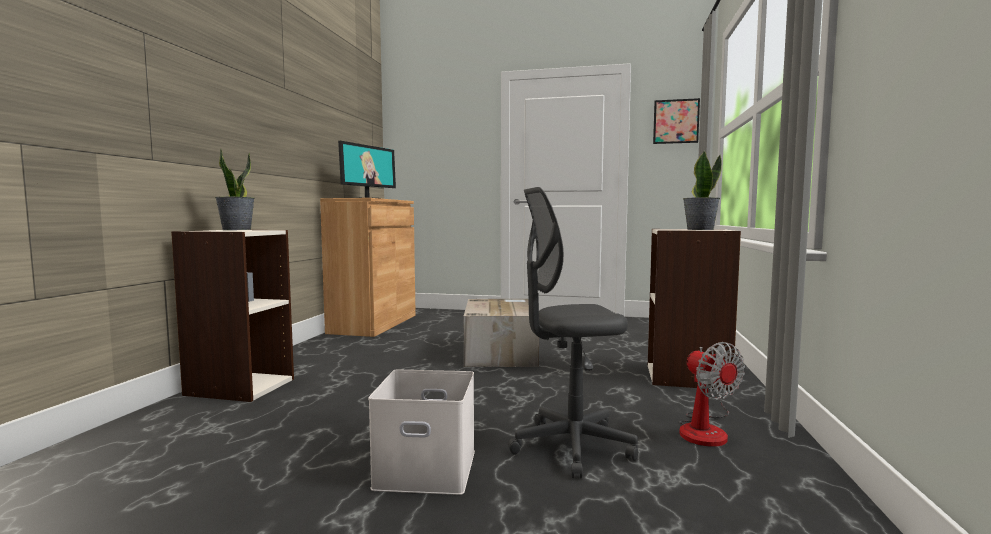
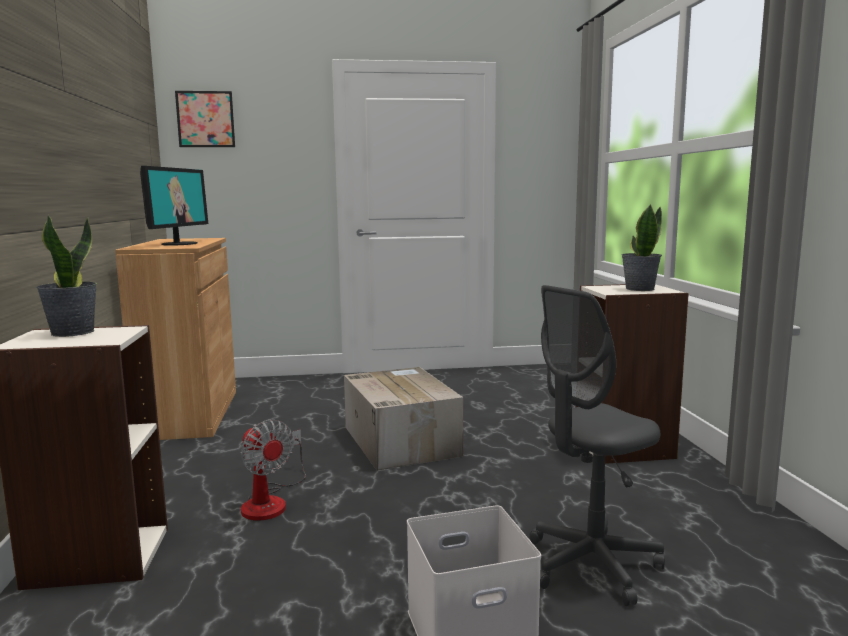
camera: 20 degrees left, 5 degrees up
picture [653,98,700,144] -> picture moved to [175,91,235,147]
fan [679,342,745,447] -> fan moved to [241,420,306,521]

